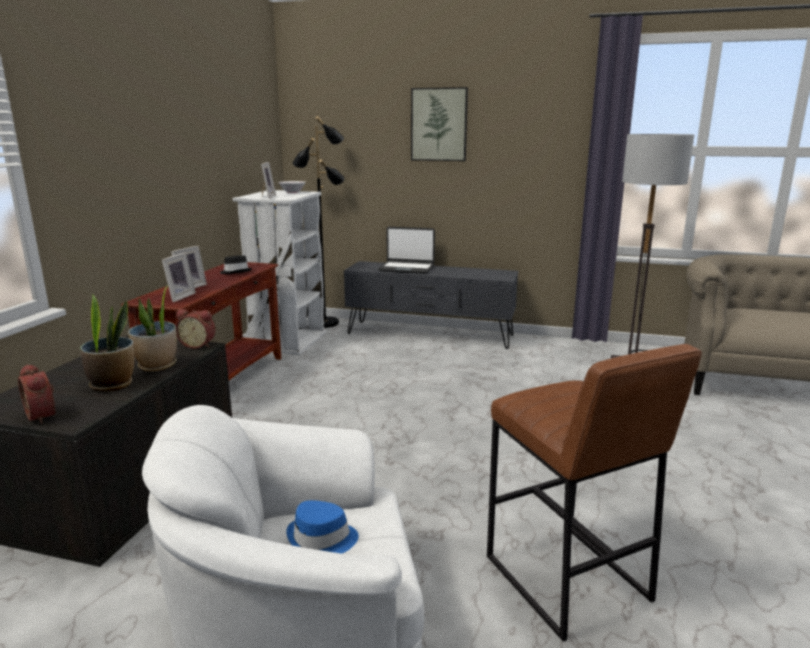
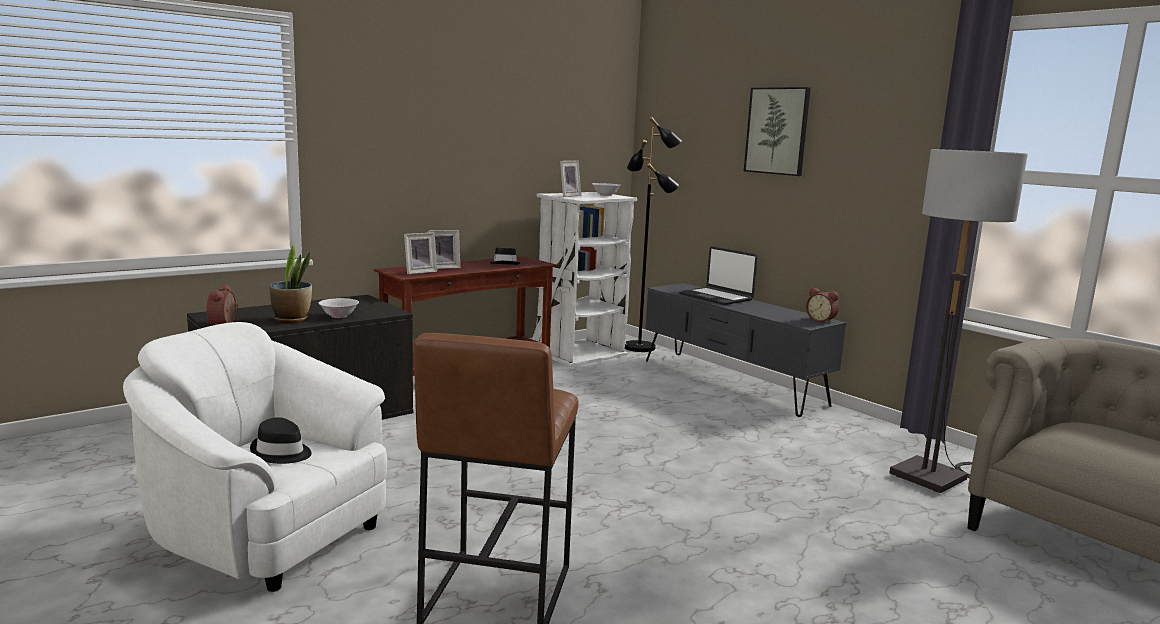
camera: 35 degrees right, 5 degrees down
potted plant [128,286,177,372] -> white bowl [319,298,359,318]
alarm clock [176,309,215,349] -> alarm clock moved to [806,288,839,324]
blue hat [286,500,359,554] -> black hat [250,417,312,464]

